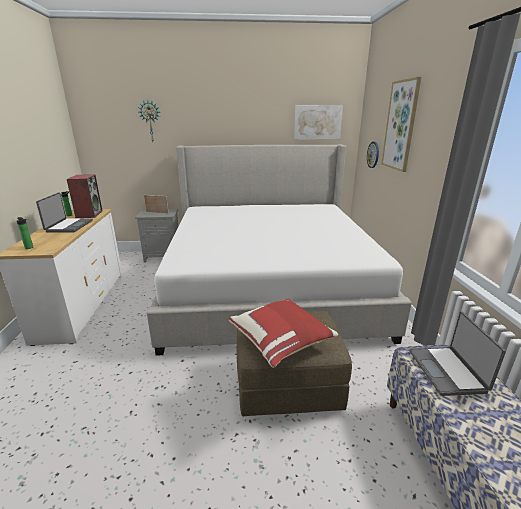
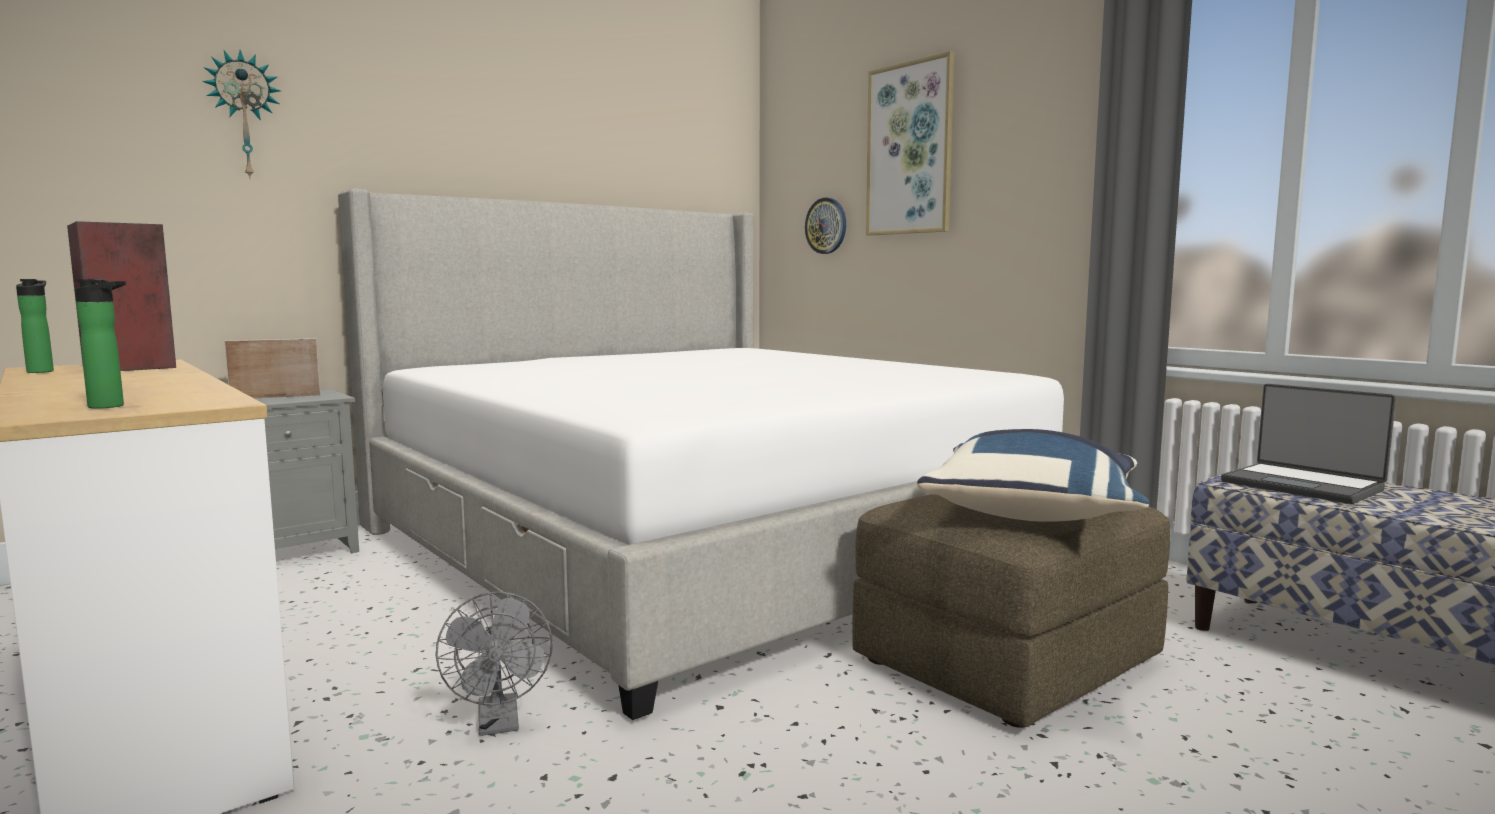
camera: 35 degrees left, 15 degrees down
laptop [36,192,93,233] -> none
red pillow [229,299,338,368] -> blue pillow [917,429,1150,522]
picture [294,105,343,139] -> none
none -> grey fan [436,592,553,736]

